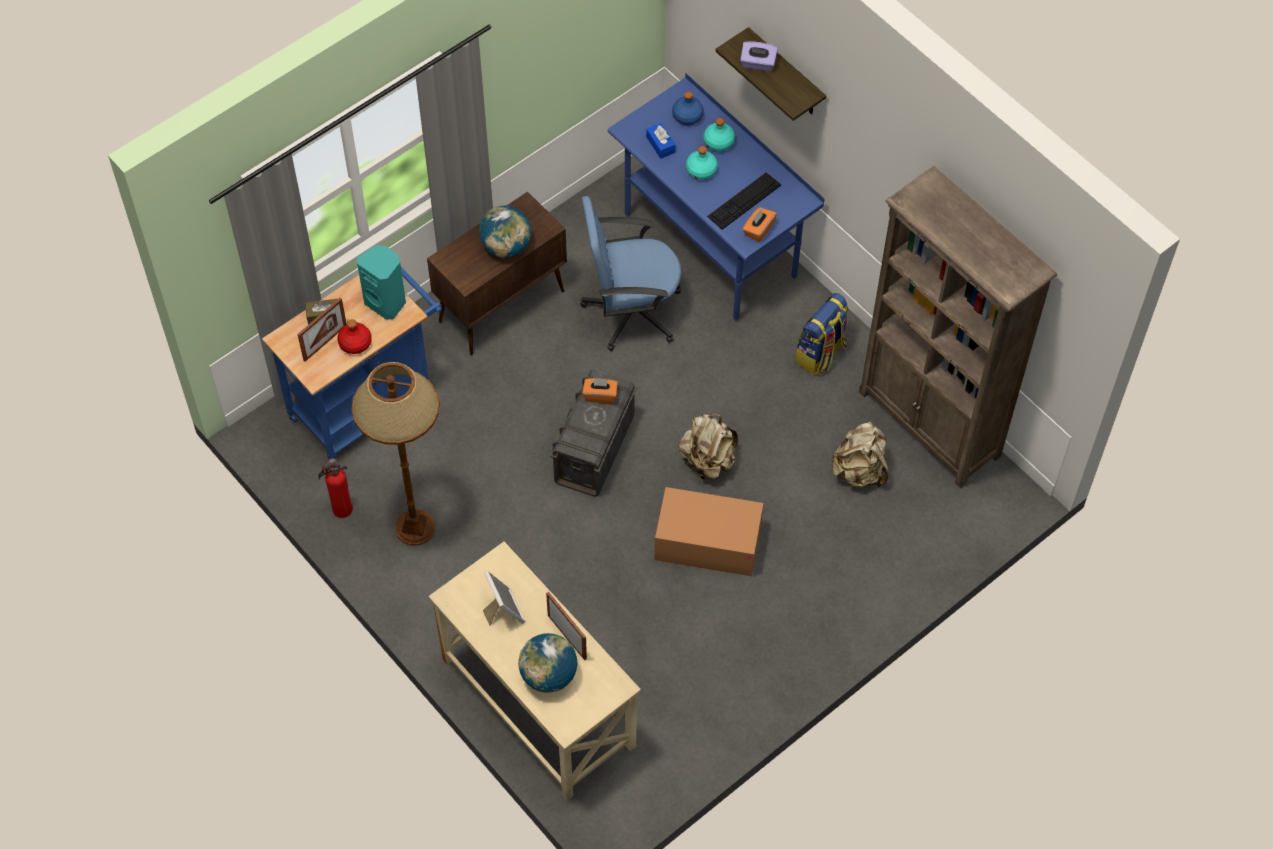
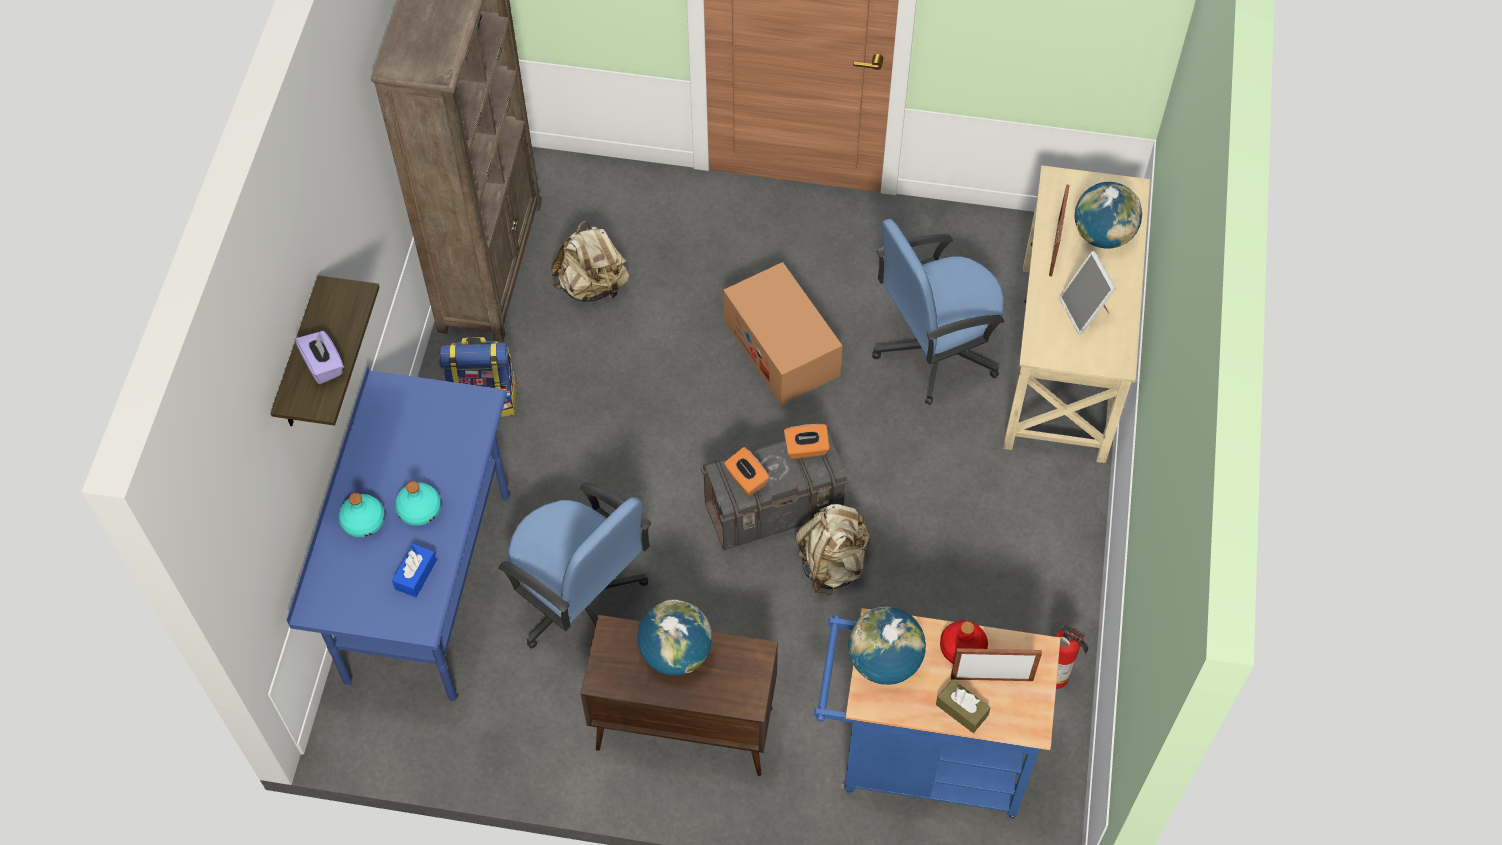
camera: 130 degrees left, 0 degrees up
brown floor lamp [352,362,440,545] -> none
turquoise speaker [357,245,406,320] -> globe [848,607,926,685]
picture frame [483,571,525,626] -> picture frame turned 45 degrees counterclockwise [1059,251,1116,335]
blue bottle [672,91,704,125] -> none
beige backpack [679,414,738,480] -> beige backpack moved to [795,504,870,595]
keyboard [707,173,781,230] -> none
orange tissue box [743,207,777,242] -> orange tissue box moved to [784,424,830,459]
none -> blue office chair [872,219,1005,405]

